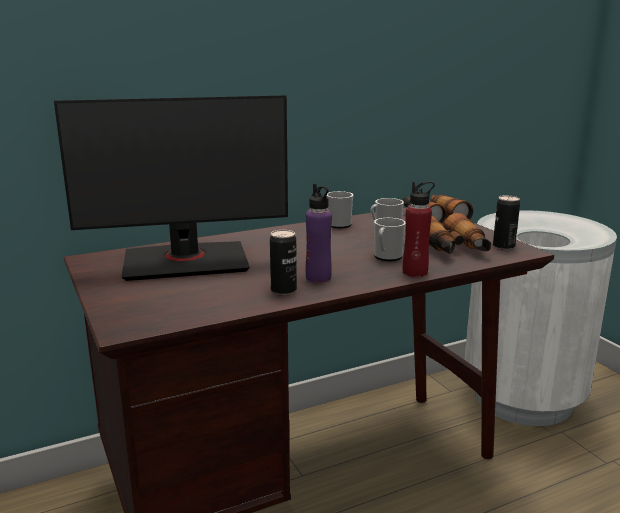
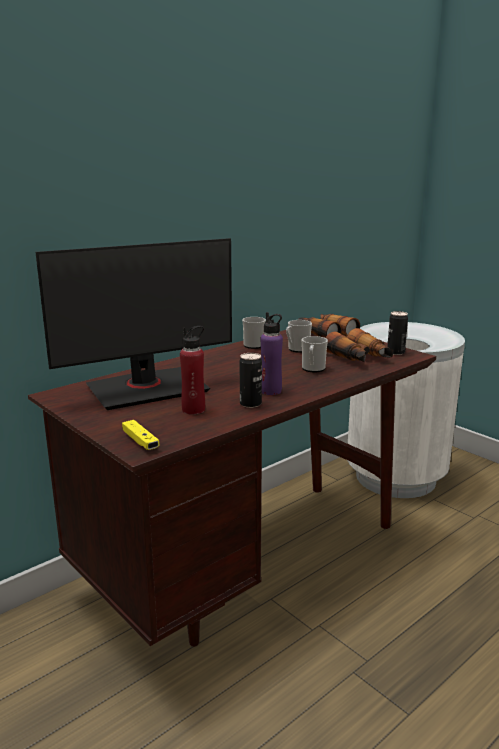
camera: 15 degrees left, 0 degrees up
red bottle [403,181,435,277] -> red bottle moved to [180,326,205,415]
none -> yellow game controller [122,420,160,450]

